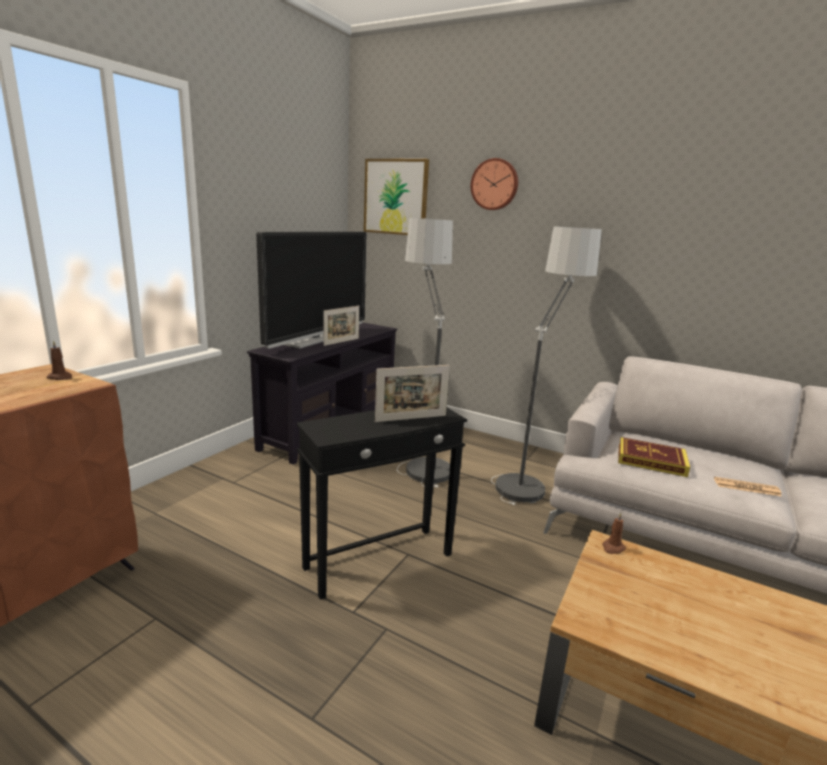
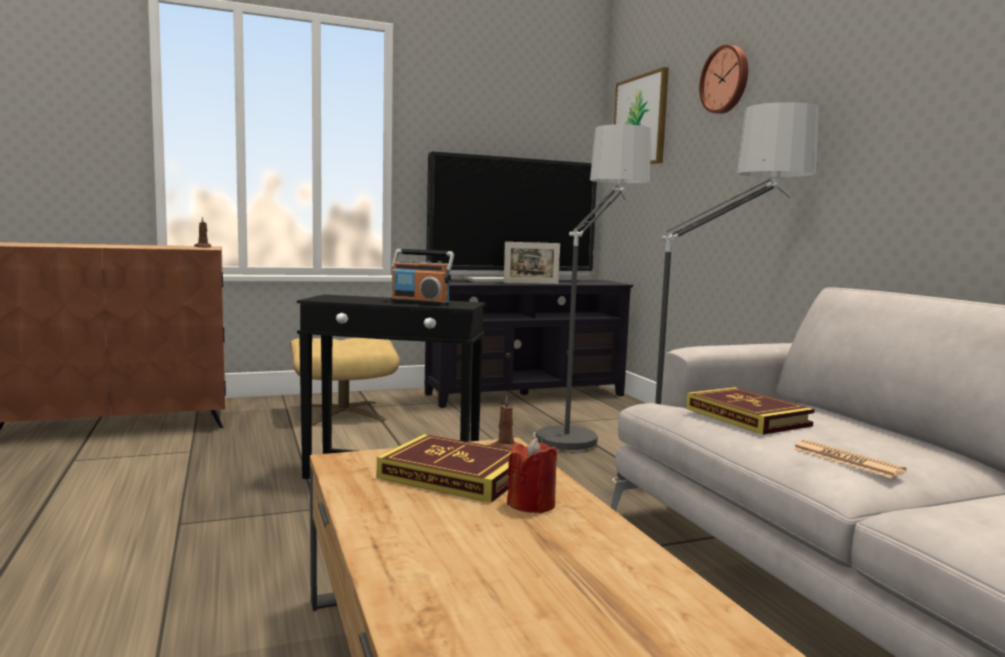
camera: 40 degrees right, 10 degrees down
picture frame [375,365,450,422] -> radio [391,249,454,306]
none -> beige ottoman [290,338,400,426]
none -> book [377,434,512,503]
none -> red candle [507,438,557,513]

